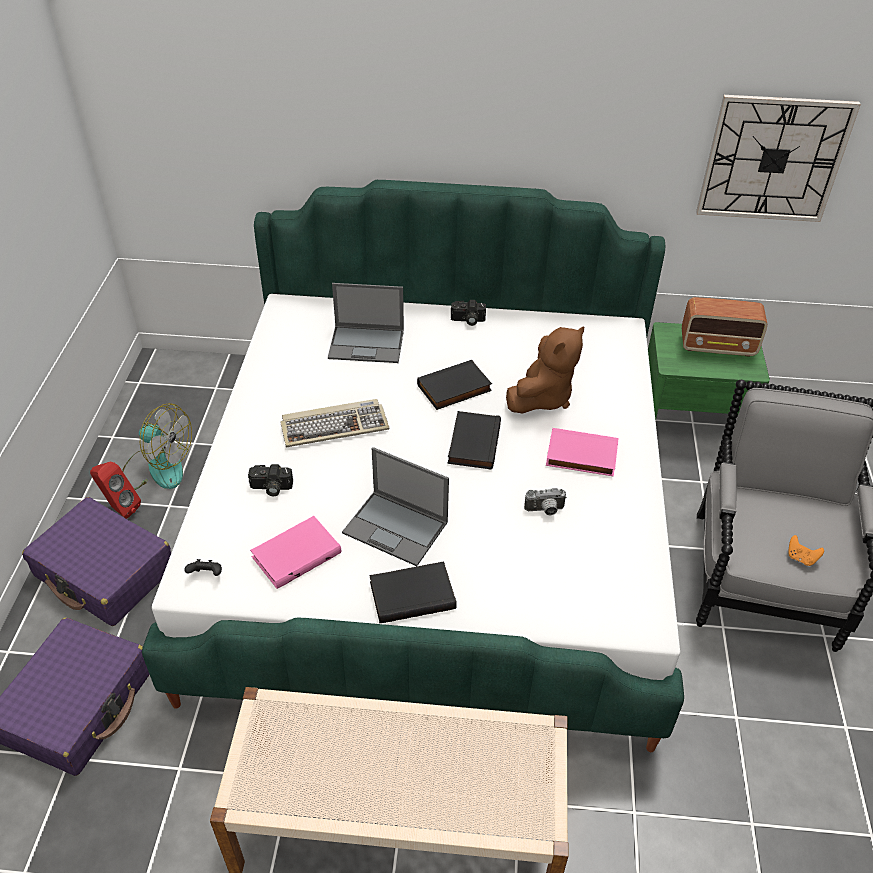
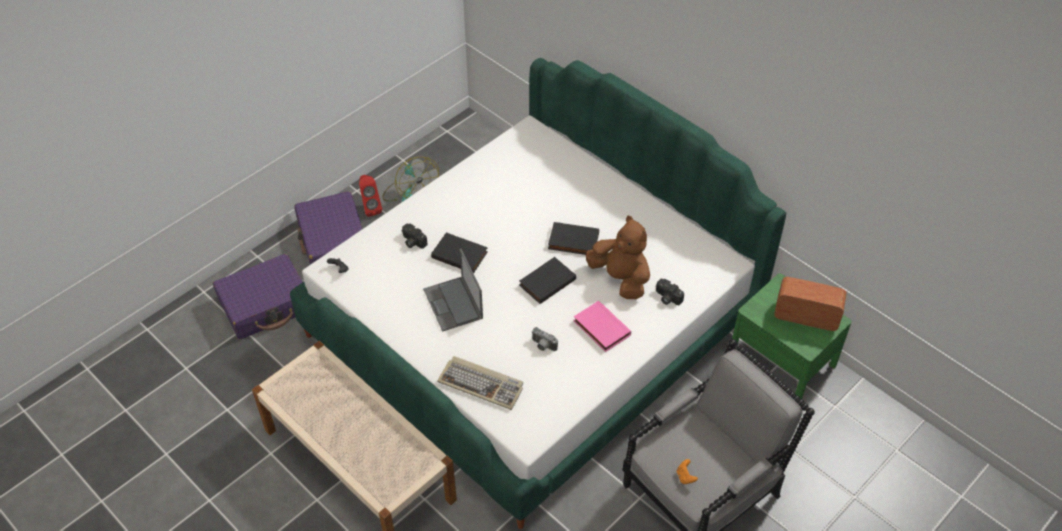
camera: 40 degrees right, 5 degrees up
pink book [250,516,341,589] -> none
keyboard [280,399,389,448] -> keyboard moved to [437,356,523,410]
laptop [328,283,404,363] -> none
black book [370,561,457,623] -> black book moved to [431,232,488,274]
camera [451,300,486,326] -> camera moved to [656,279,684,305]
brown plush toy [506,327,584,414] -> brown plush toy turned 120 degrees counterclockwise [586,216,650,299]
radio [682,297,767,357] -> radio turned 150 degrees clockwise [774,277,846,331]
wall clock [696,95,861,222] -> none

